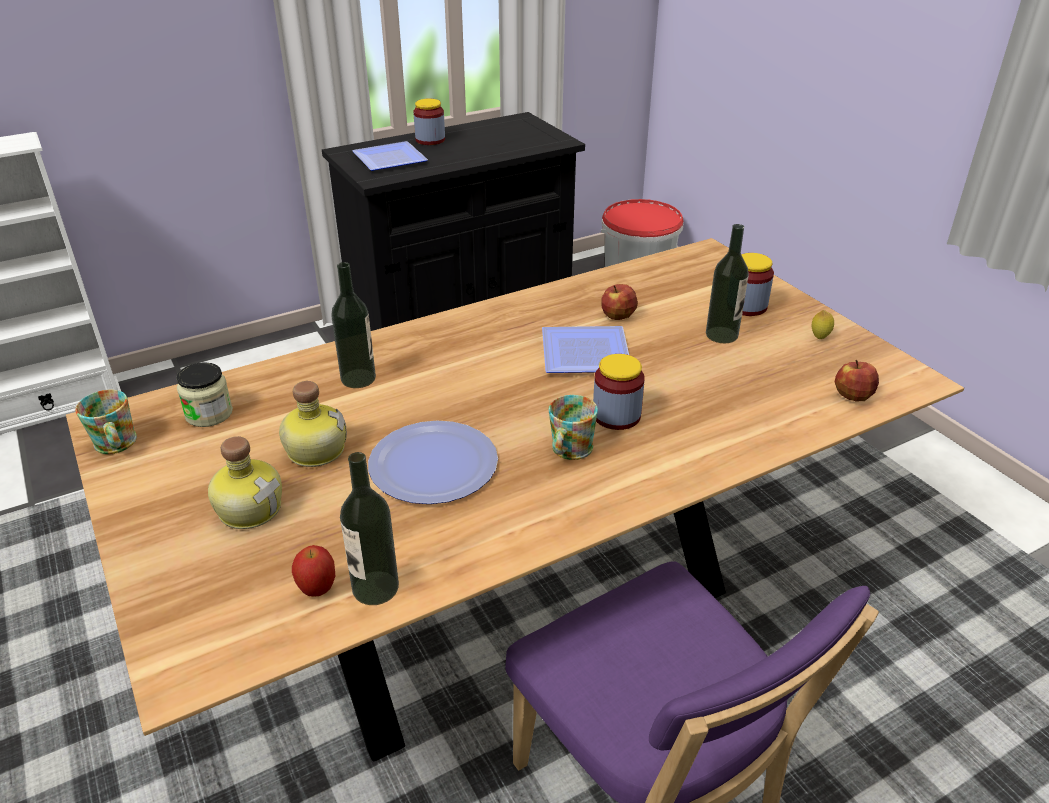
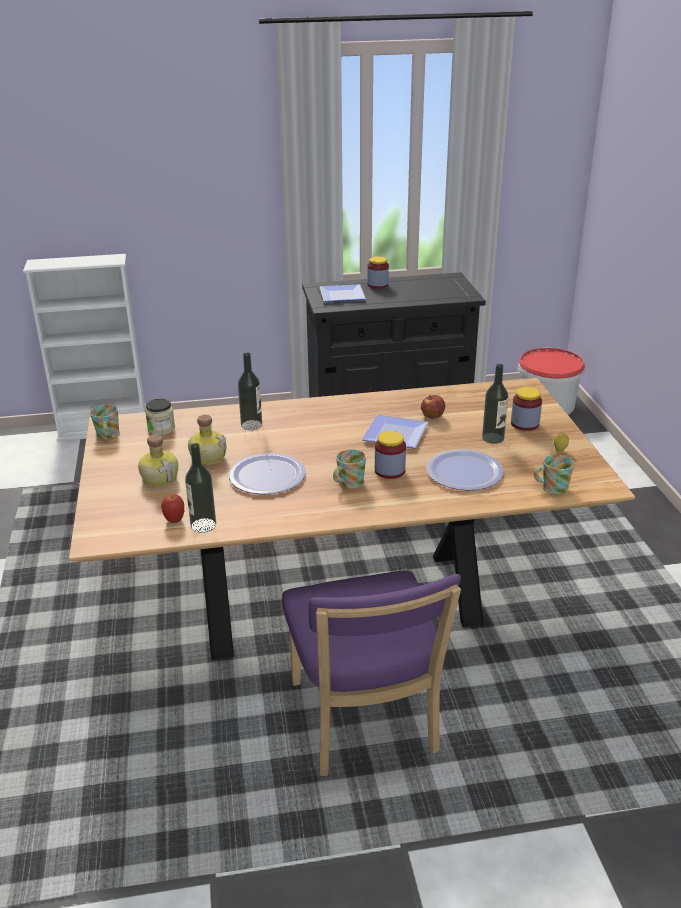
camera: 20 degrees right, 5 degrees down
apple [835,360,879,401] -> mug [534,455,574,495]
none -> plate [426,449,504,490]

